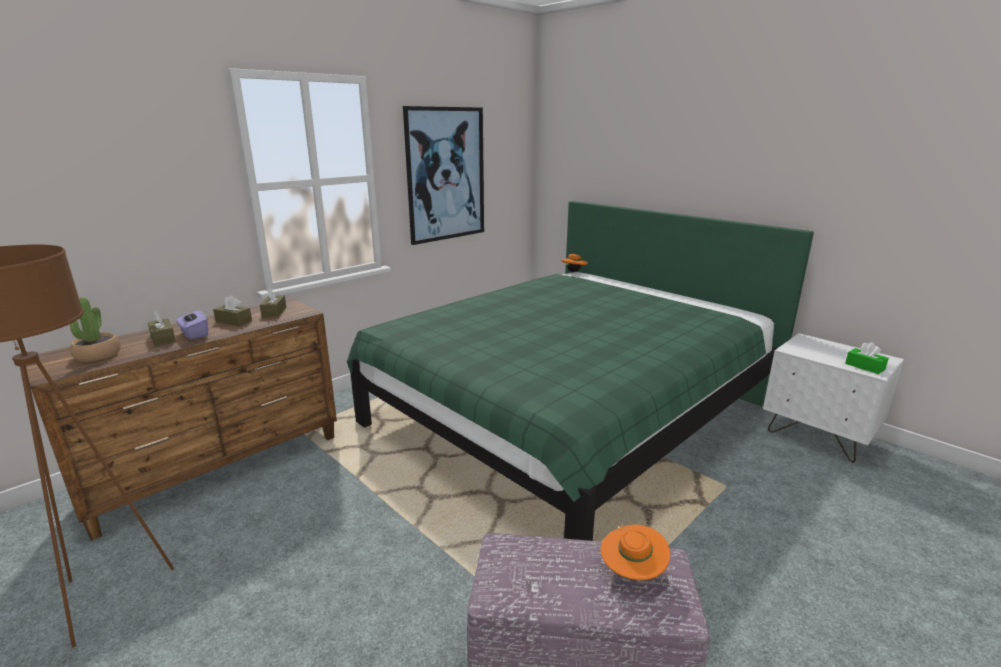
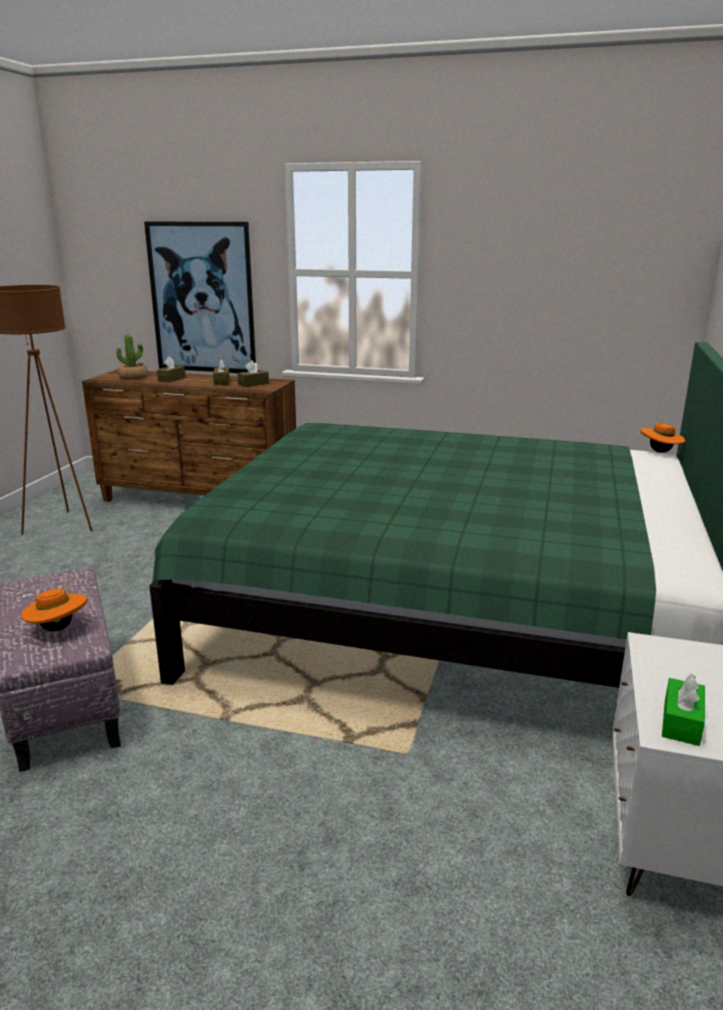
camera: 60 degrees right, 0 degrees up
purple tissue box [176,307,208,340] -> none
picture [403,106,484,245] -> picture moved to [144,222,256,373]

